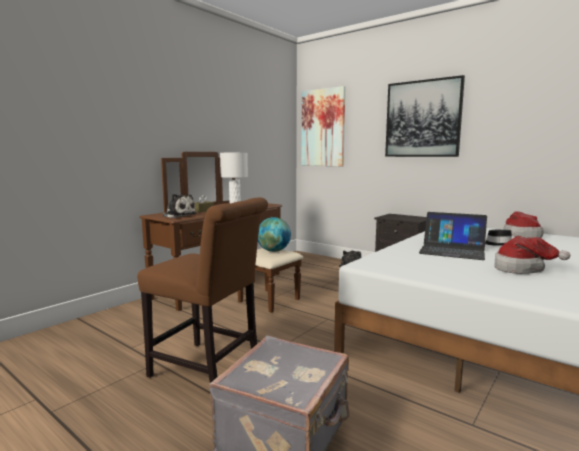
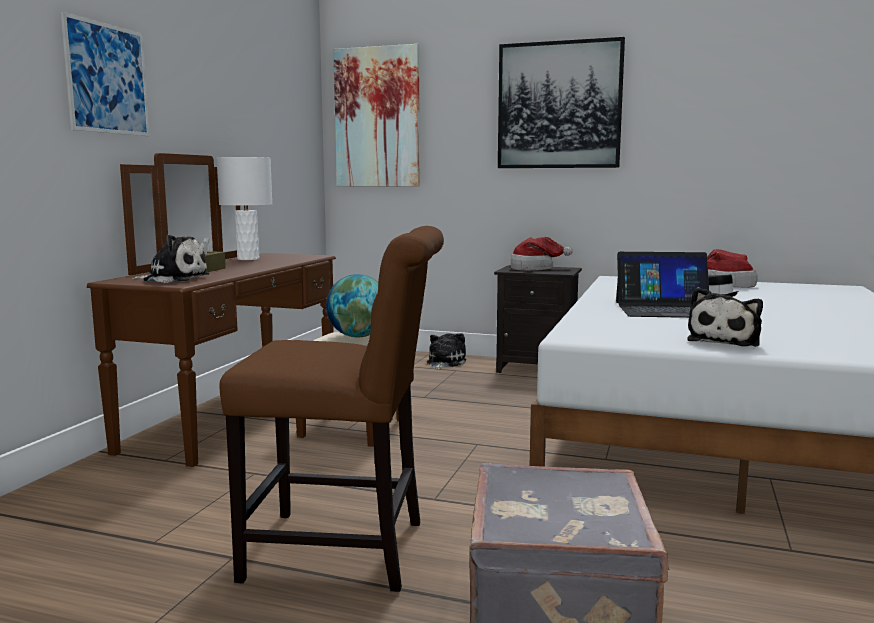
camera: 20 degrees left, 0 degrees up
hat [495,236,570,274] -> hat moved to [511,237,572,271]
none -> picture [61,12,150,136]
none -> plush toy [687,287,763,347]

